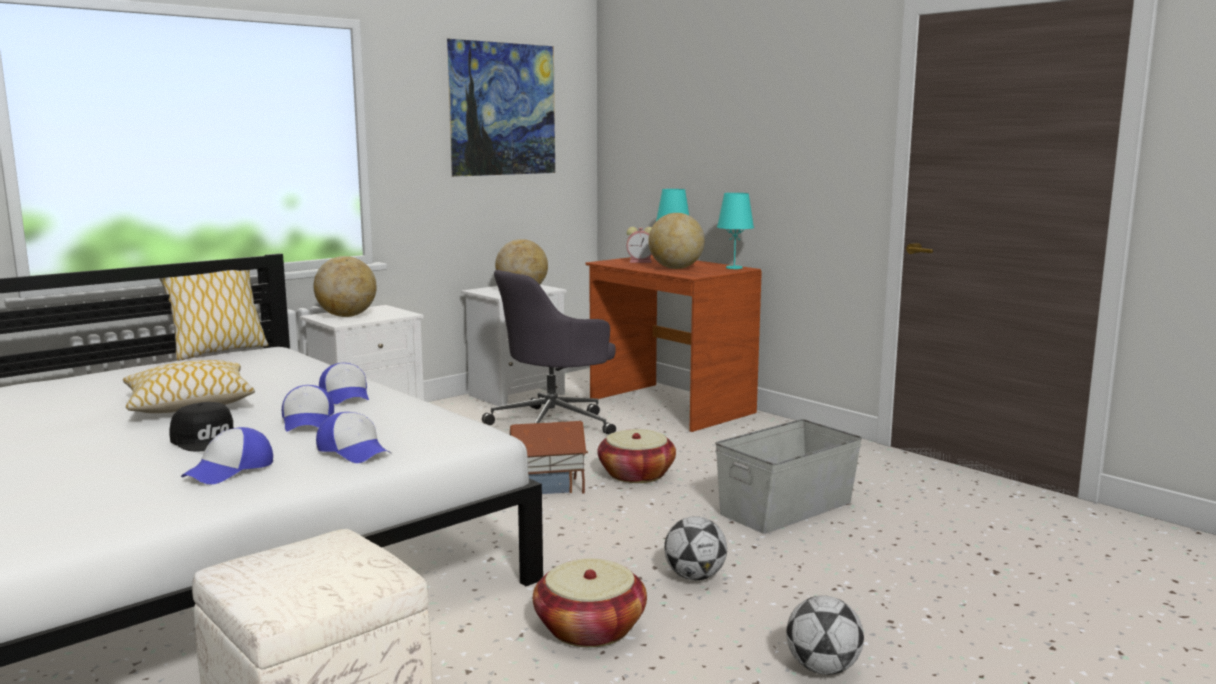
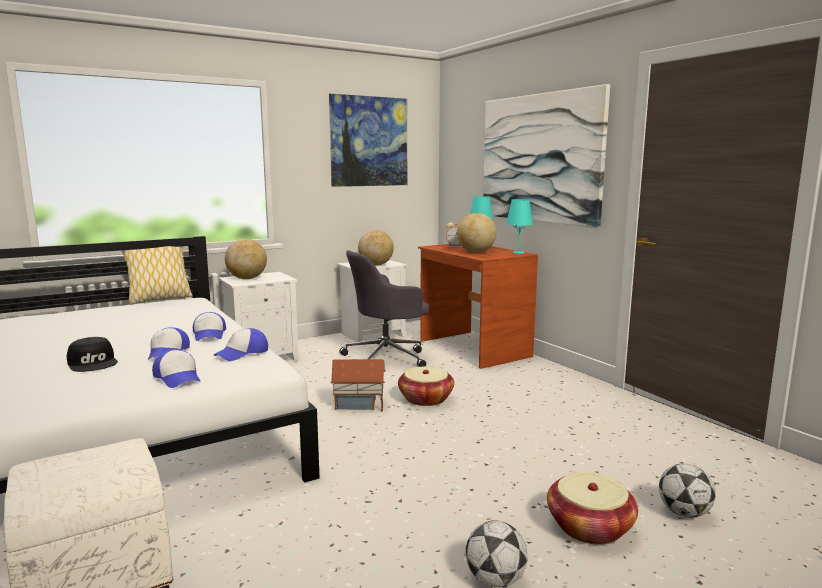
camera: 10 degrees right, 0 degrees up
pillow [123,360,255,413] -> none
cap [181,427,273,484] -> cap moved to [214,328,268,361]
basket [533,559,647,647] -> basket moved to [547,472,638,545]
football [664,516,727,580] -> football moved to [659,464,716,518]
grey storage box [715,419,862,534] -> none
none -> picture [483,84,610,228]

